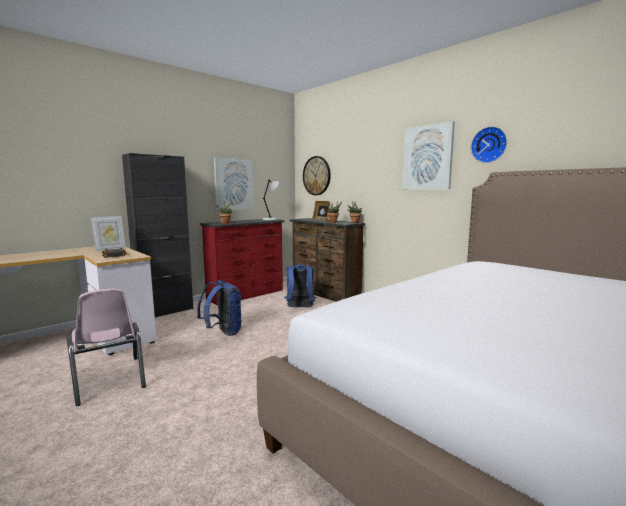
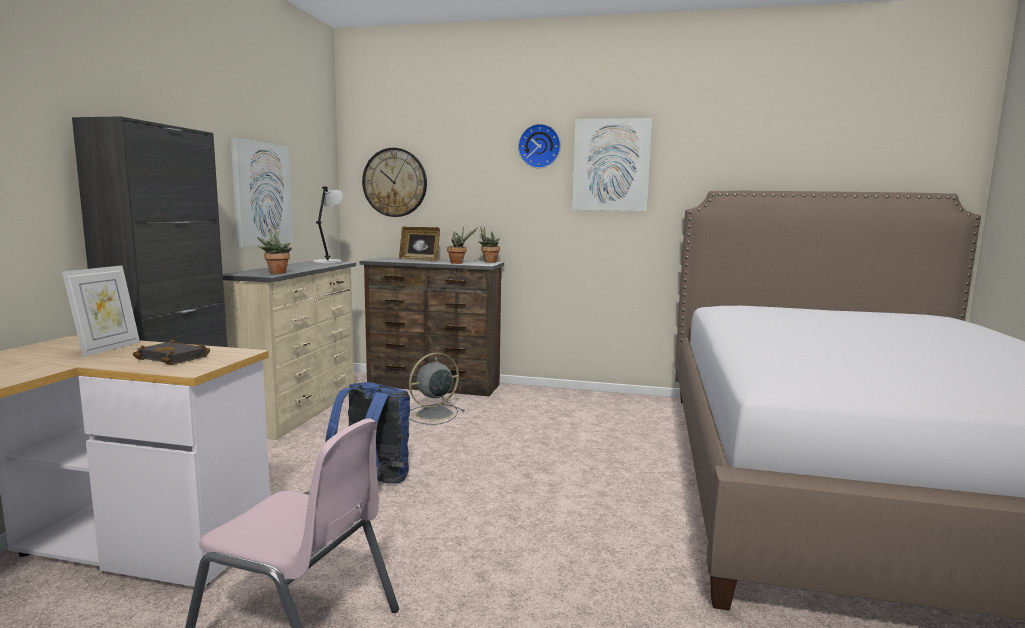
camera: 35 degrees left, 0 degrees up
red dresser [200,219,284,305] -> beige dresser [223,261,356,440]
blue backpack [284,264,316,307] -> grey fan [408,353,465,425]
wall clock [471,126,507,163] -> wall clock moved to [518,124,561,168]

